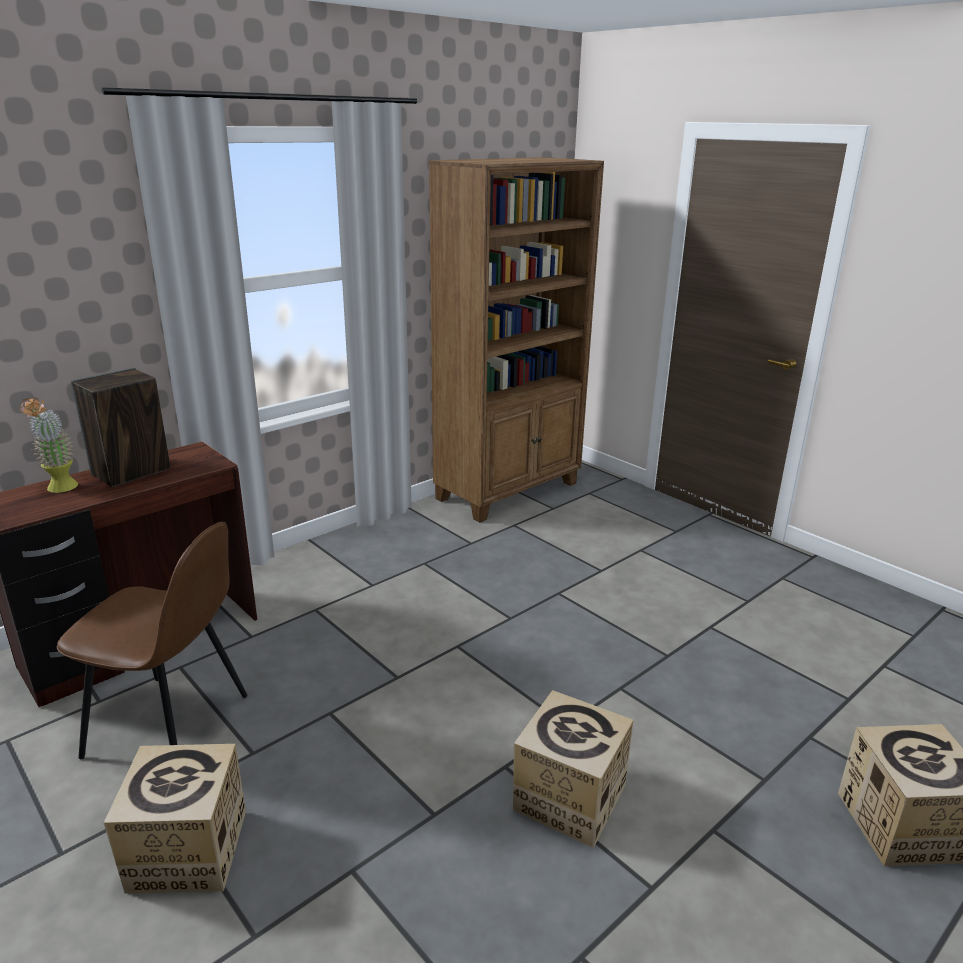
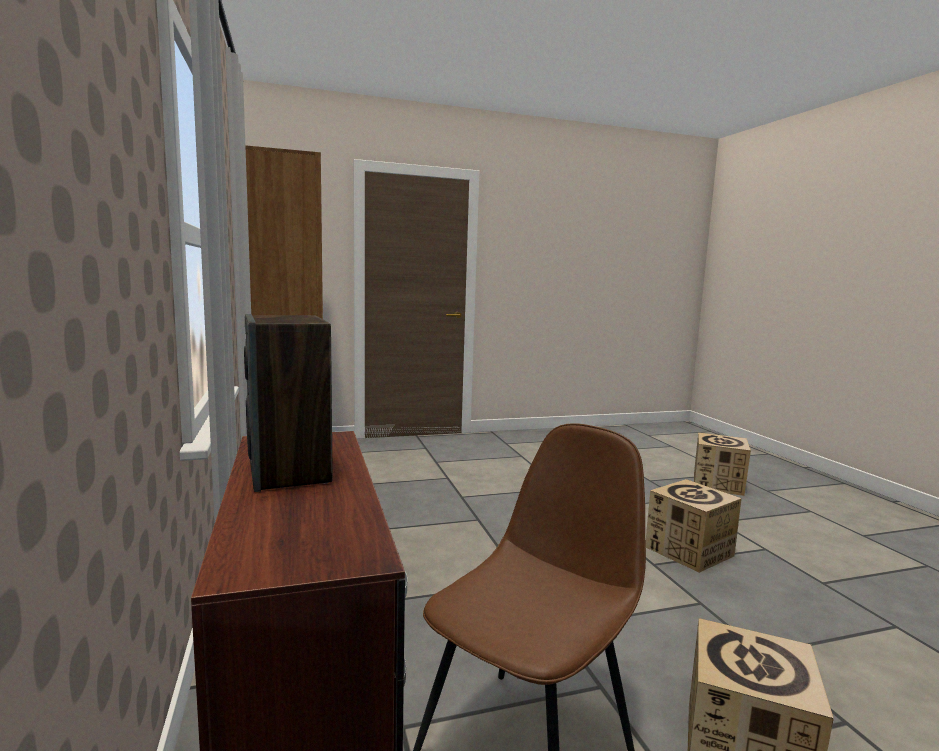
camera: 65 degrees left, 15 degrees down
potted plant [19,396,78,493] -> none

